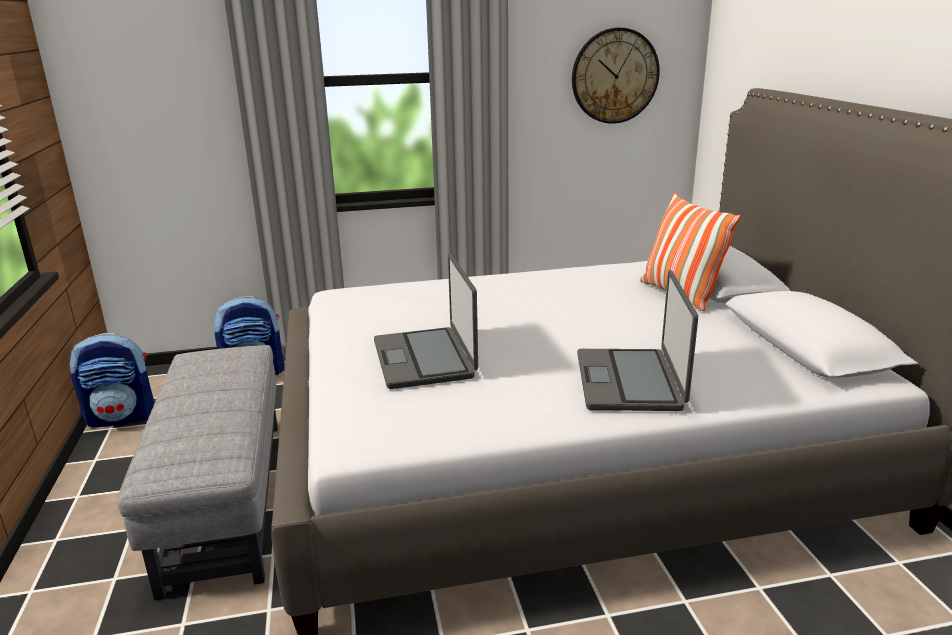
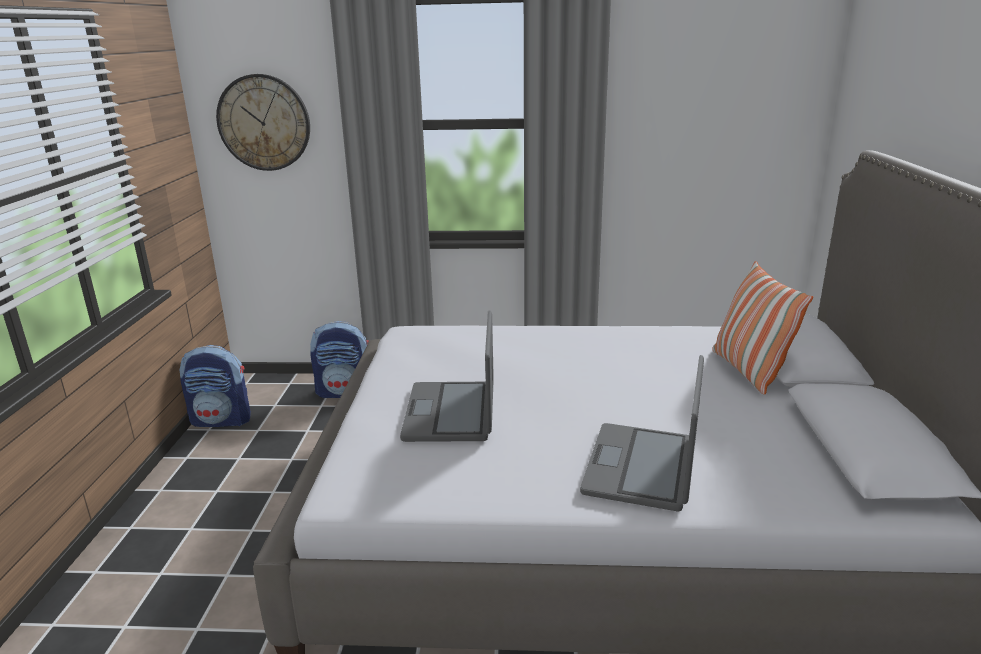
camera: 15 degrees right, 0 degrees up
grey ottoman [117,345,278,601] -> none
wall clock [572,28,660,124] -> wall clock moved to [216,74,310,171]

